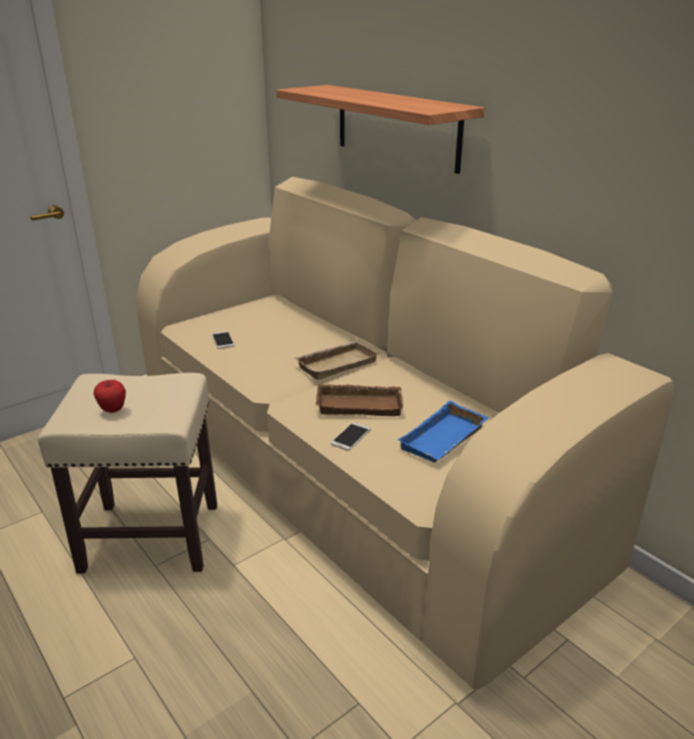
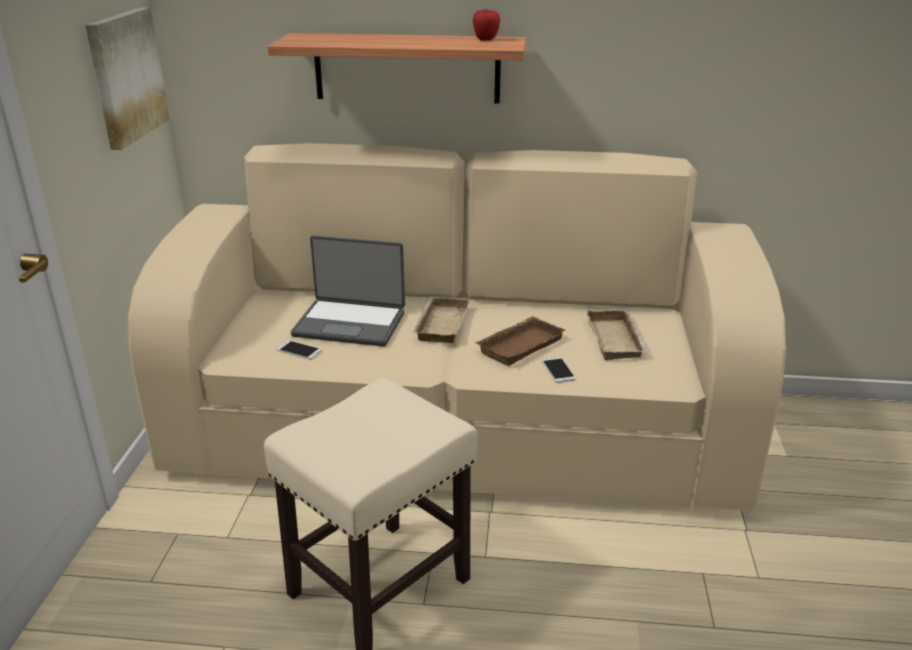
camera: 45 degrees left, 0 degrees up
apple [94,380,126,413] -> apple moved to [473,9,500,40]
blue tray [397,400,489,463] -> beige tray [585,309,649,360]
none -> picture [85,7,169,150]
none -> laptop [291,235,405,347]

